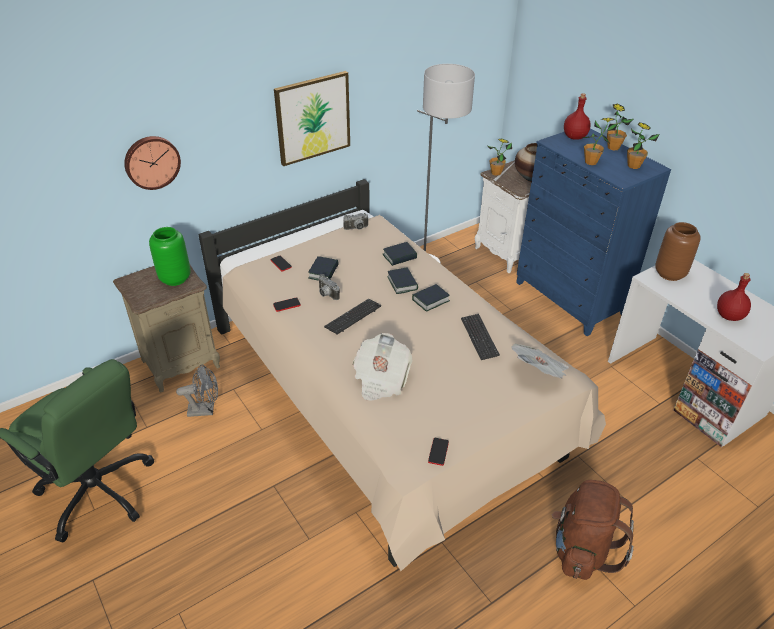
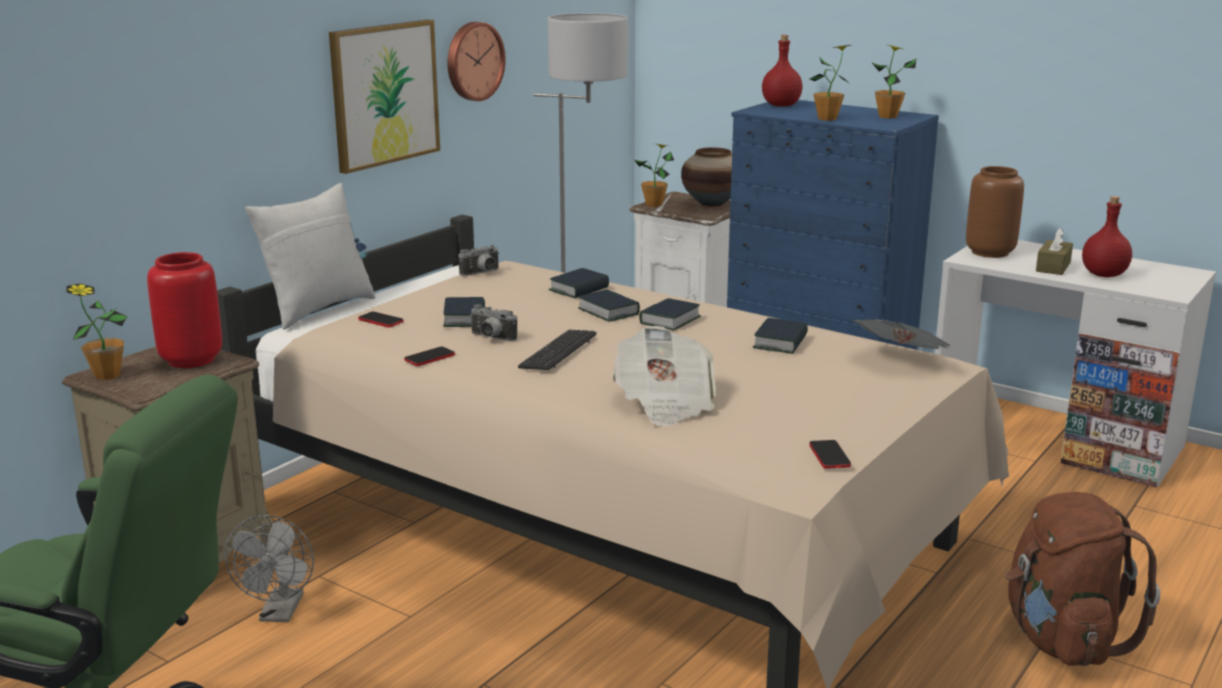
camera: 20 degrees left, 20 degrees down
wall clock [124,136,181,190] -> wall clock moved to [448,22,506,101]
green vase [149,227,191,286] -> red vase [147,252,222,368]
grey fan [176,365,218,417] -> grey fan turned 120 degrees clockwise [224,515,314,622]
keyboard [461,314,500,360] -> book [753,318,808,354]
potted plant [607,104,633,150] -> potted plant moved to [66,283,128,380]
none -> grey pillow [245,183,375,330]
none -> brown tissue box [1036,228,1073,275]

